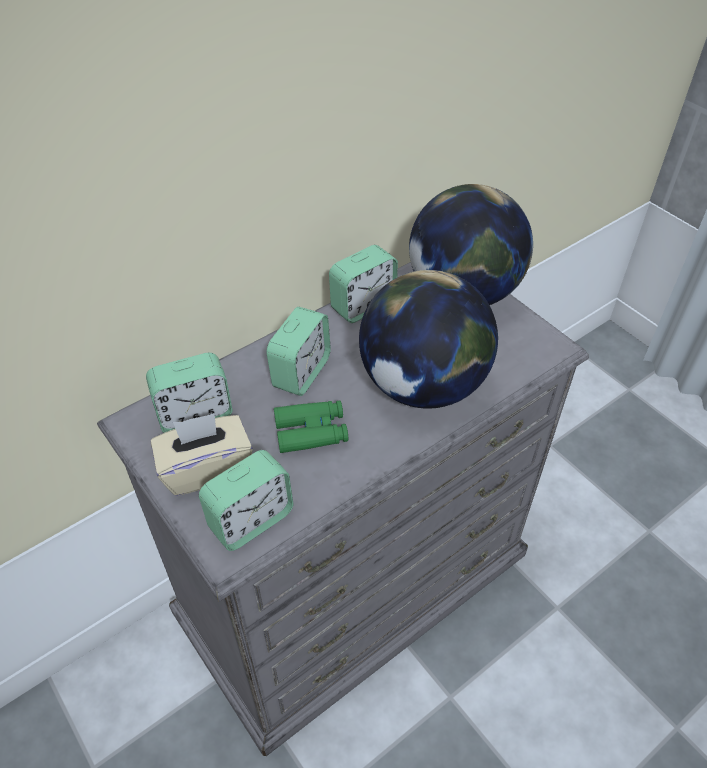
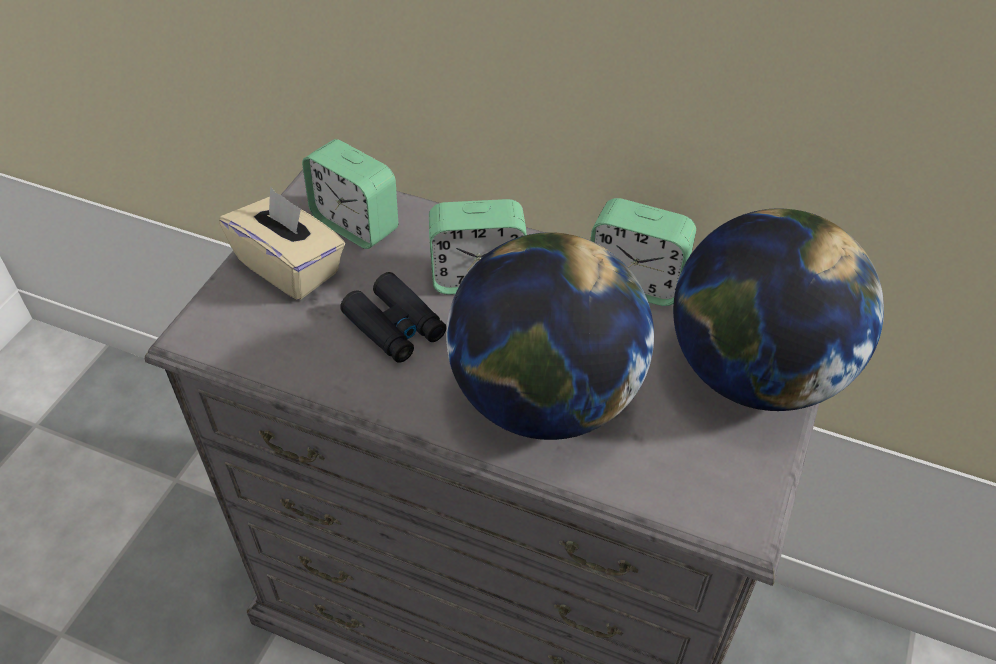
camera: 60 degrees right, 0 degrees up
alarm clock [199,450,293,551] -> none
green binoculars [274,400,348,453] -> black binoculars [340,272,446,363]

